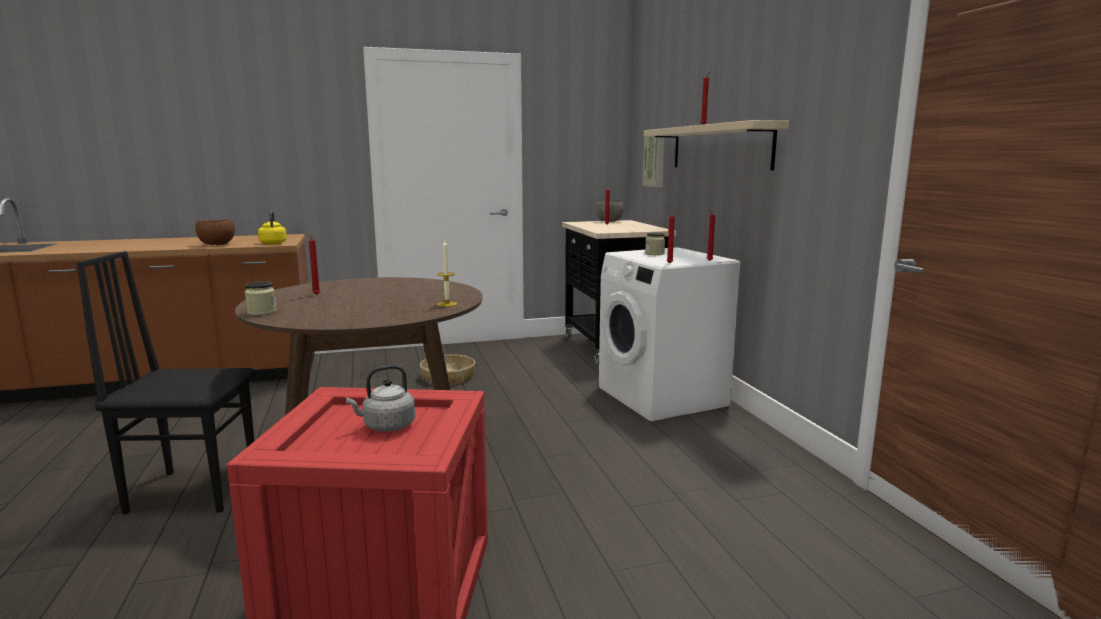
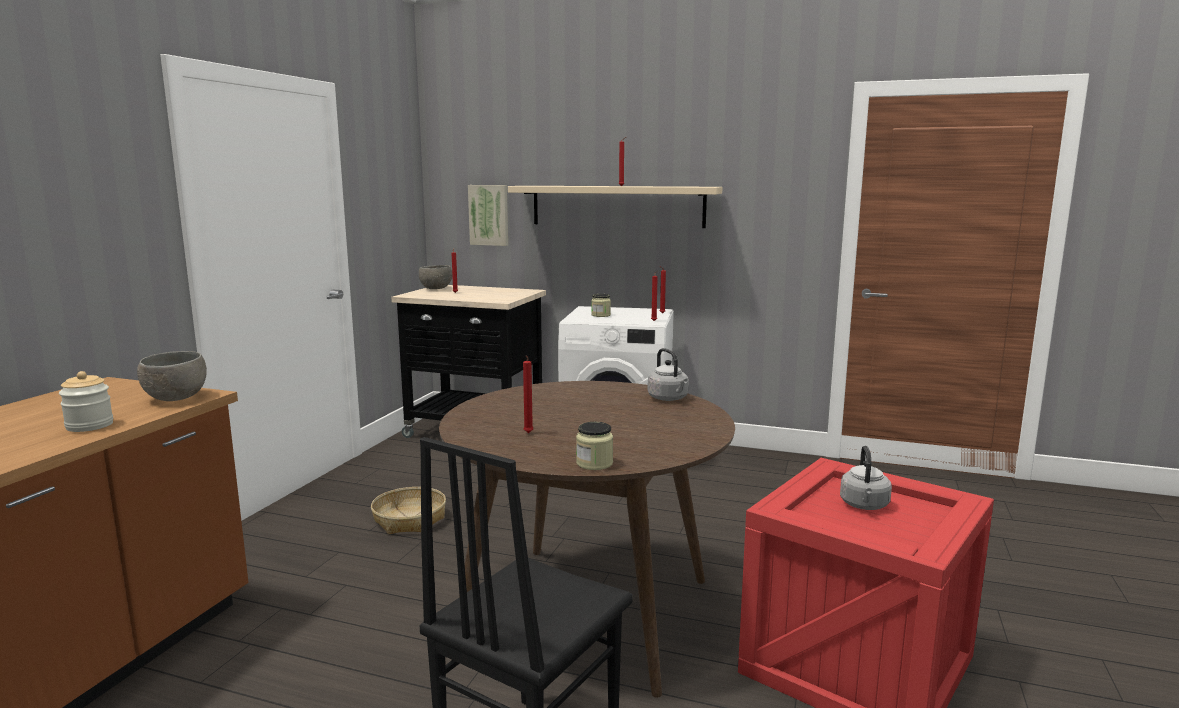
camera: 55 degrees left, 0 degrees up
brown bowl [195,220,235,245] -> jar [59,371,113,432]
yellow kettle [258,211,287,244] -> grey bowl [137,351,207,401]
candle [437,241,457,307] -> grey kettle [648,348,689,401]

